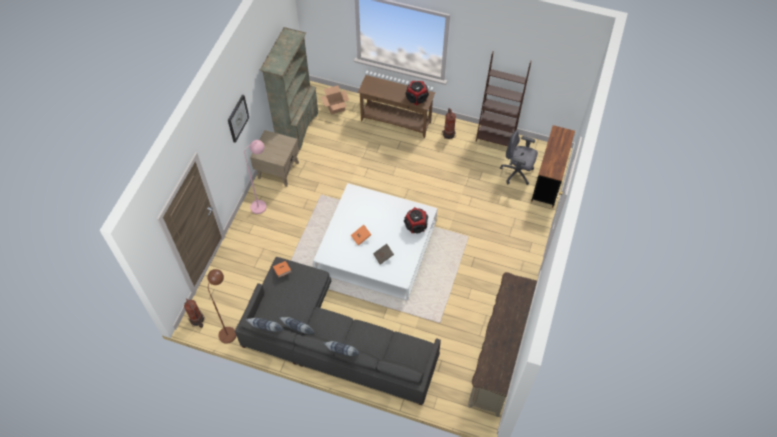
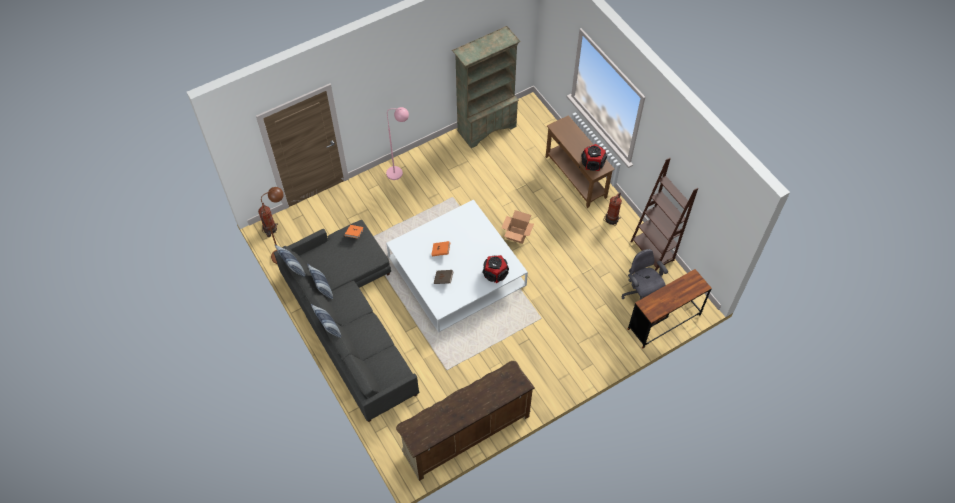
camera: 40 degrees right, 0 degrees up
wall clock [228,94,250,143] -> none
beige nightstand [250,130,299,187] -> none
cardboard box [321,85,349,114] -> cardboard box moved to [501,210,534,244]

